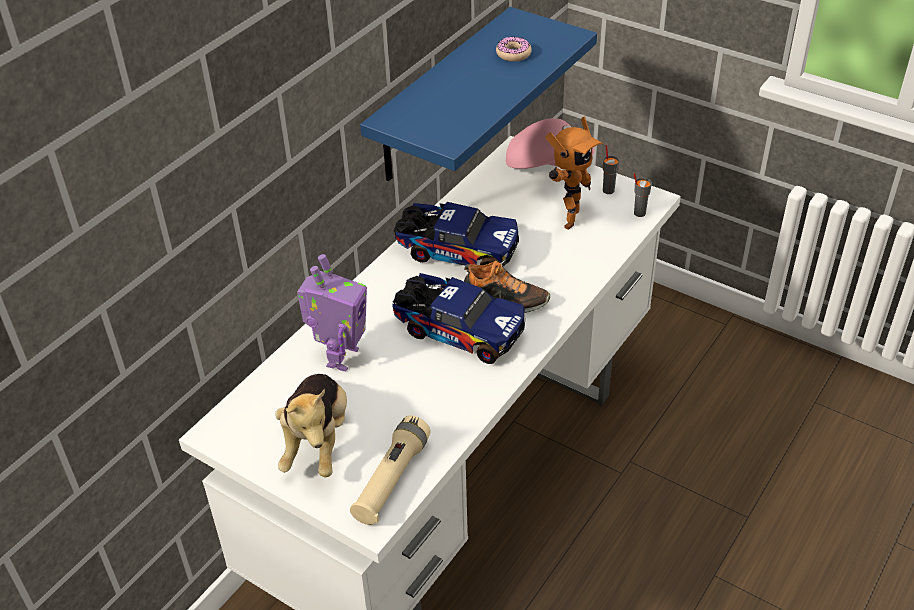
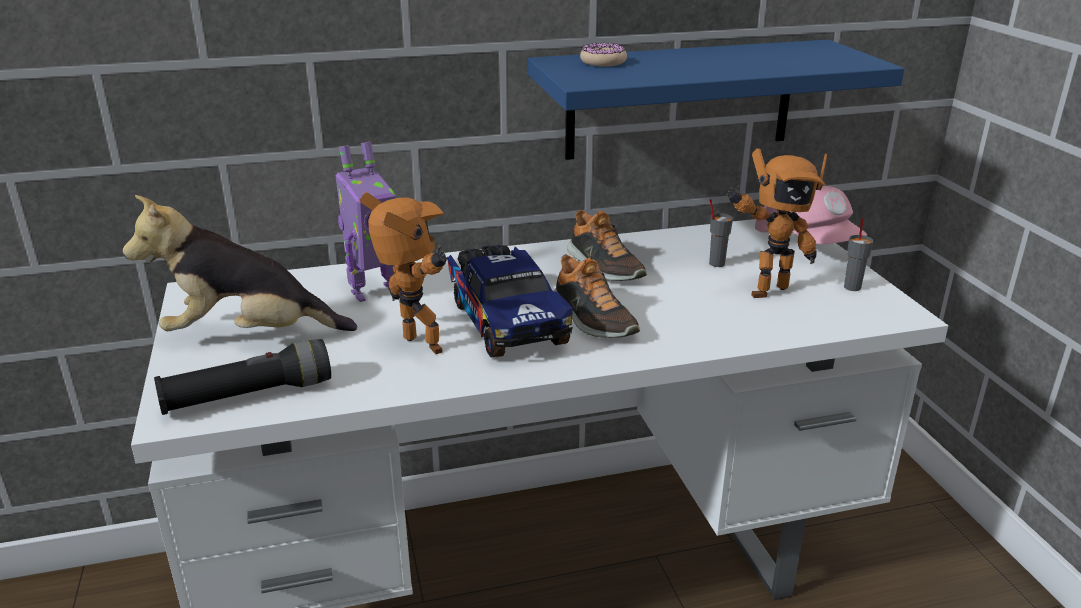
camera: 40 degrees right, 15 degrees down
plush toy [275,374,347,477] -> plush toy turned 45 degrees clockwise [123,195,357,331]
beige flashlight [350,415,431,525] -> black flashlight [154,339,331,415]
toy truck [394,202,519,267] -> shoe [567,209,647,281]
donut [496,37,532,62] -> donut moved to [580,43,627,66]
grey cup [634,173,652,217] -> grey cup moved to [709,199,733,267]
none -> toy robot [360,192,448,354]

